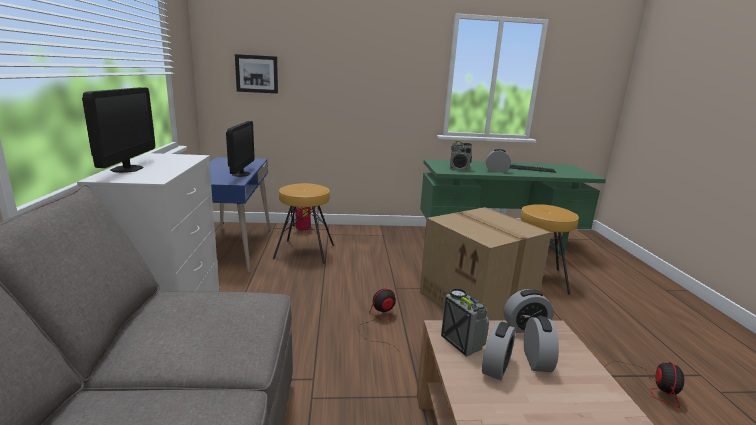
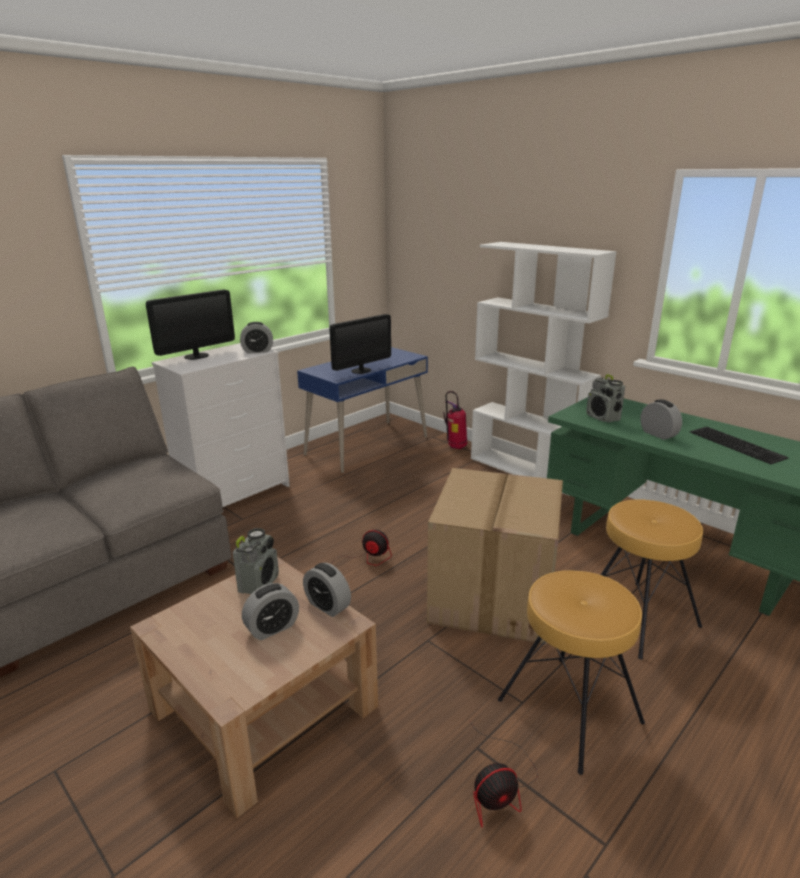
camera: 50 degrees right, 5 degrees up
picture [235,54,278,94] -> none
brown stool [273,183,334,264] -> brown stool moved to [498,570,645,775]
alarm clock [482,322,516,381] -> alarm clock moved to [240,322,273,354]
none -> white bookcase [471,242,617,496]

